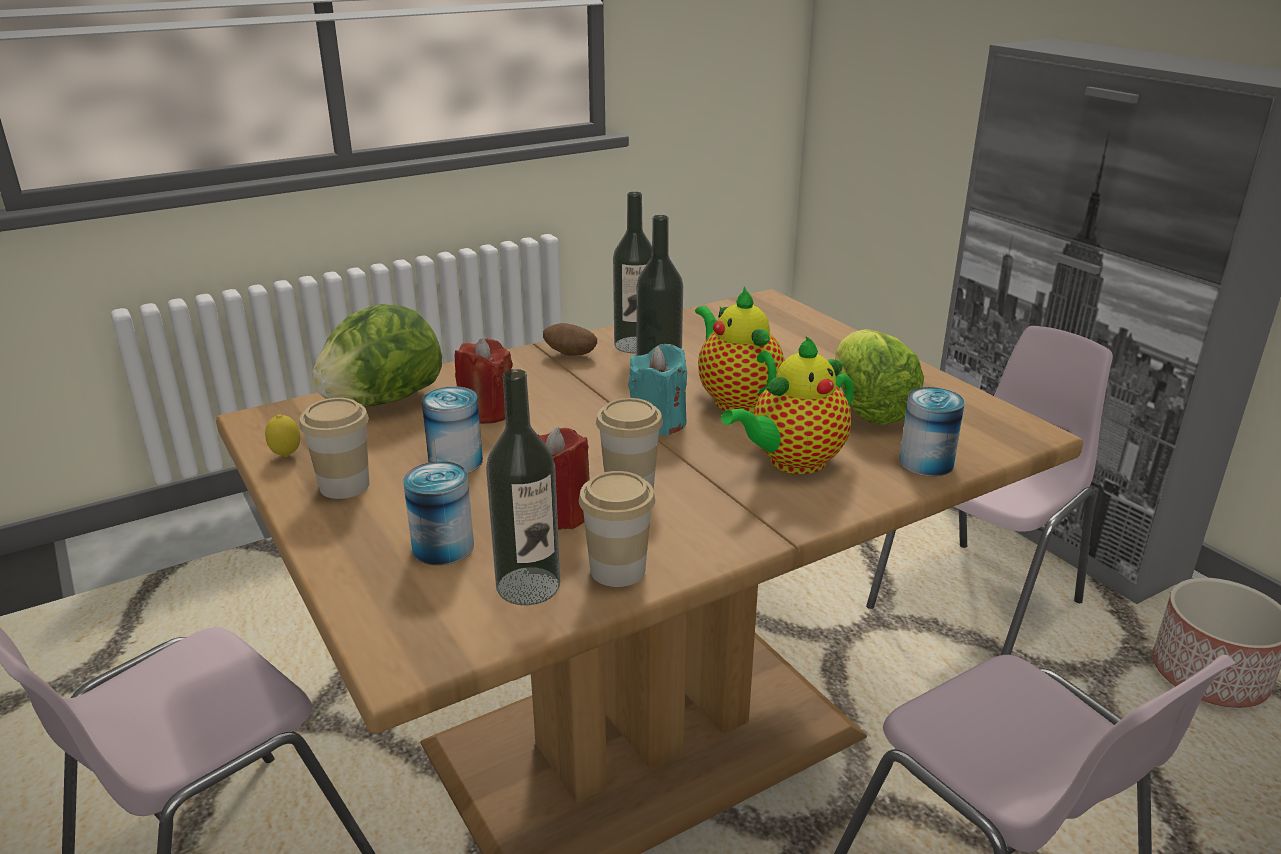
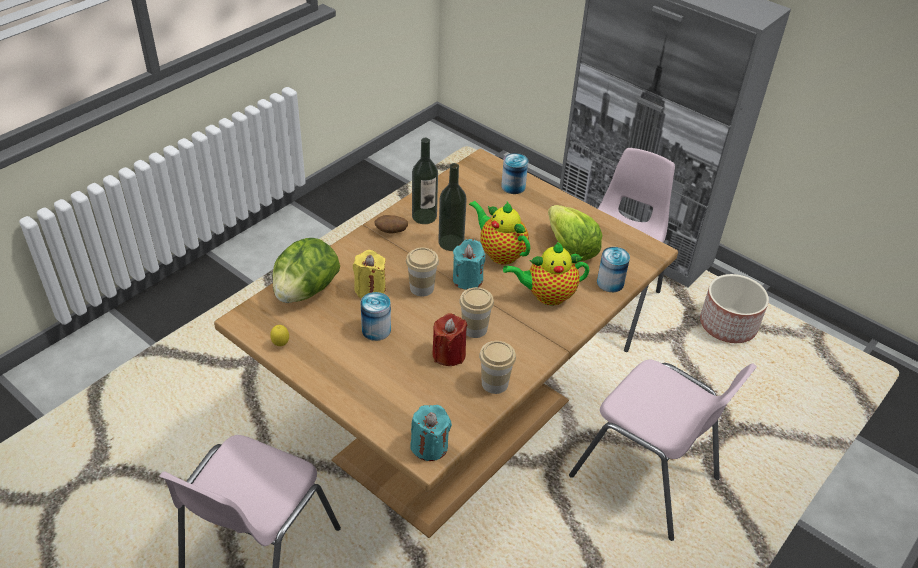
camera: 20 degrees left, 15 degrees up
cup [299,398,369,499] -> cup moved to [406,247,439,297]
can [403,461,474,565] -> can moved to [501,153,528,194]
red candle [455,338,513,424] -> yellow candle [353,250,386,298]
bottle [486,369,560,605] -> none
teapot [721,336,854,474] -> teapot turned 45 degrees clockwise [503,242,589,305]
none -> turquoise candle [410,405,452,461]

